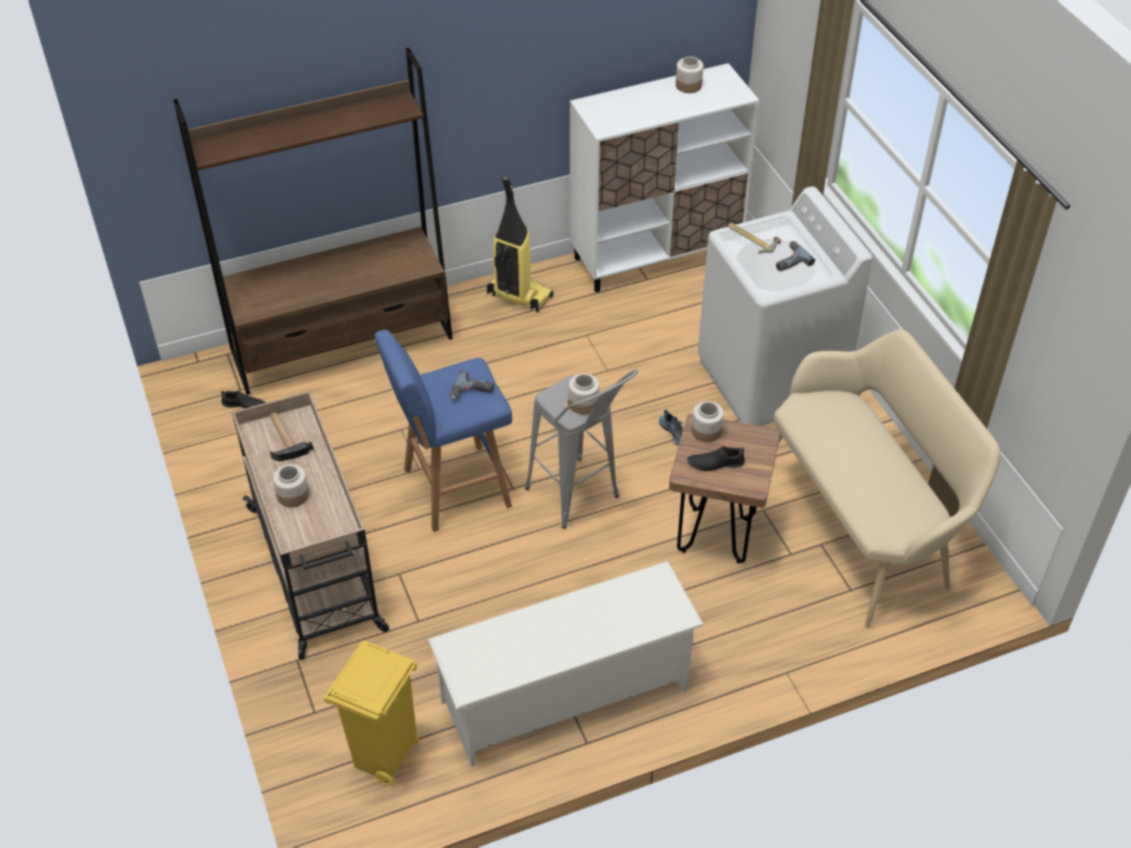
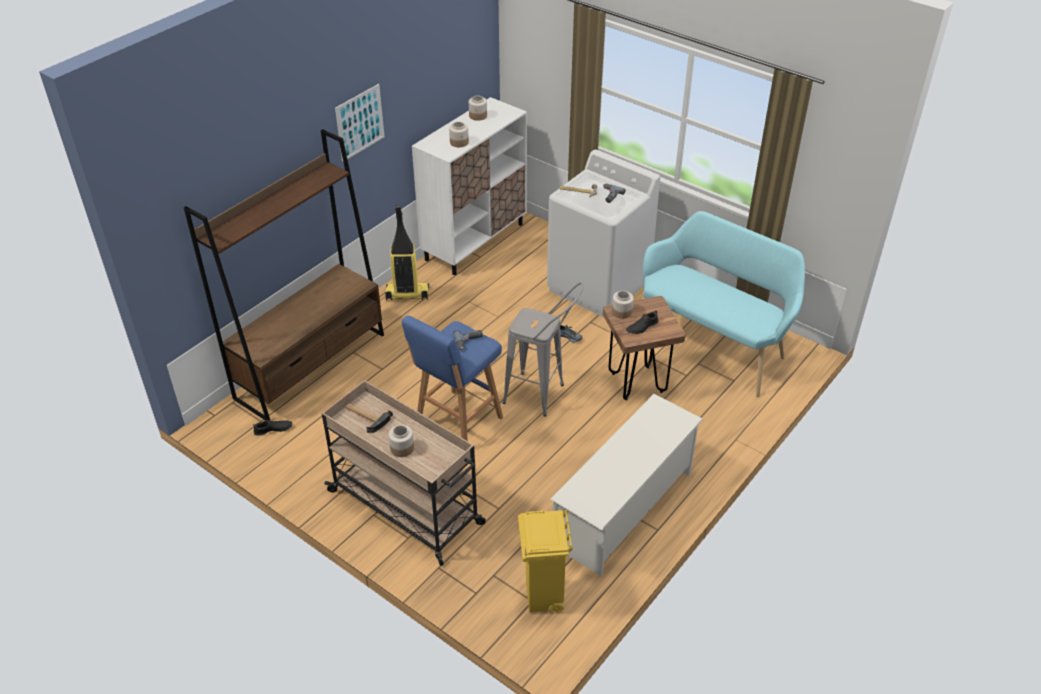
camera: 30 degrees left, 5 degrees down
jar [569,373,599,415] -> jar moved to [449,122,469,147]
beige bench [773,329,1001,628] -> turquoise bench [643,211,805,397]
none -> picture [335,84,385,162]

